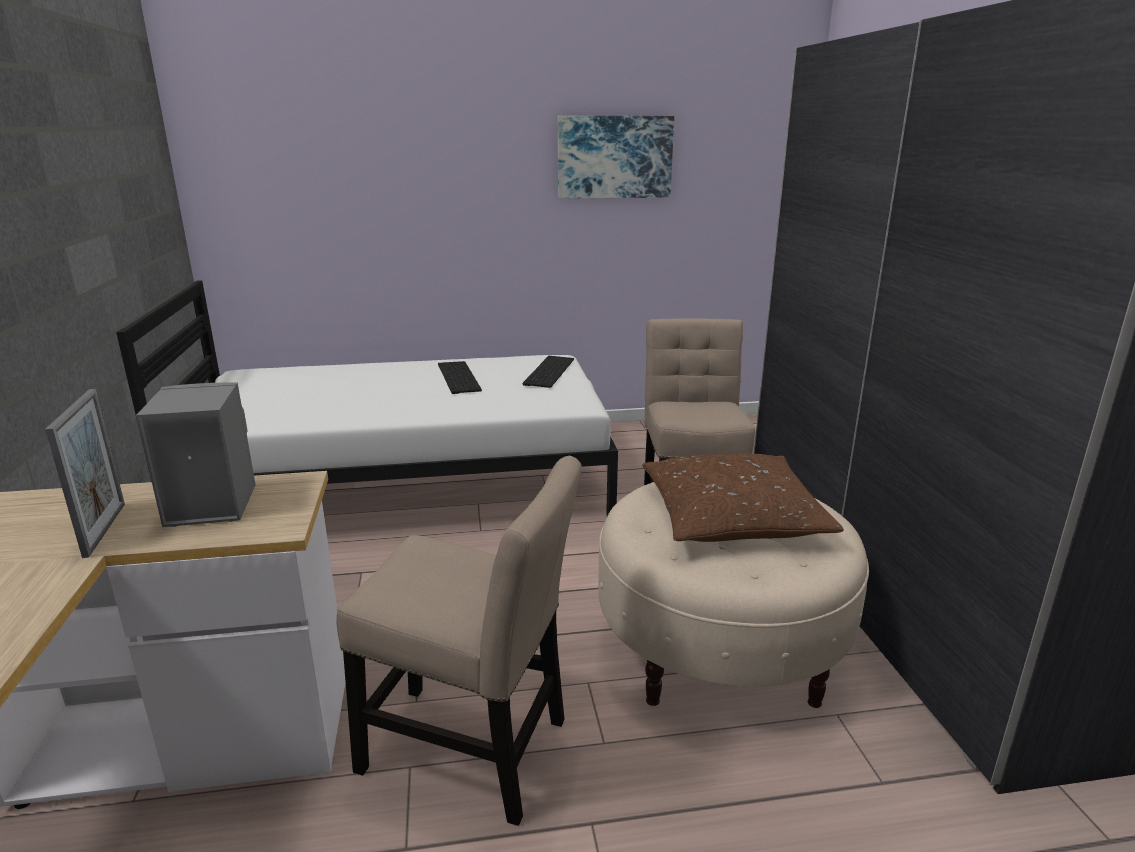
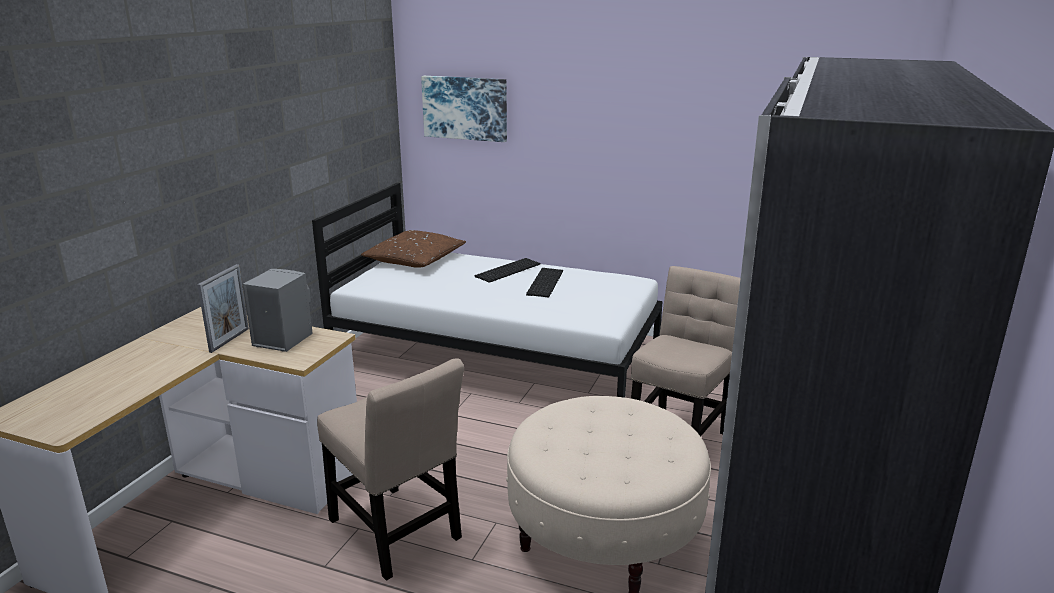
camera: 30 degrees right, 0 degrees up
keyboard [523,356,574,388] -> keyboard moved to [475,258,541,283]
picture [558,116,674,199] -> picture moved to [421,76,507,142]
brown pillow [642,454,844,542] -> brown pillow moved to [361,230,466,268]

